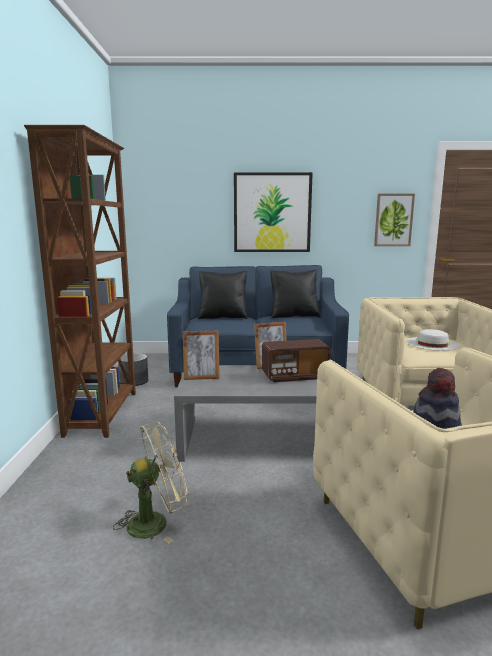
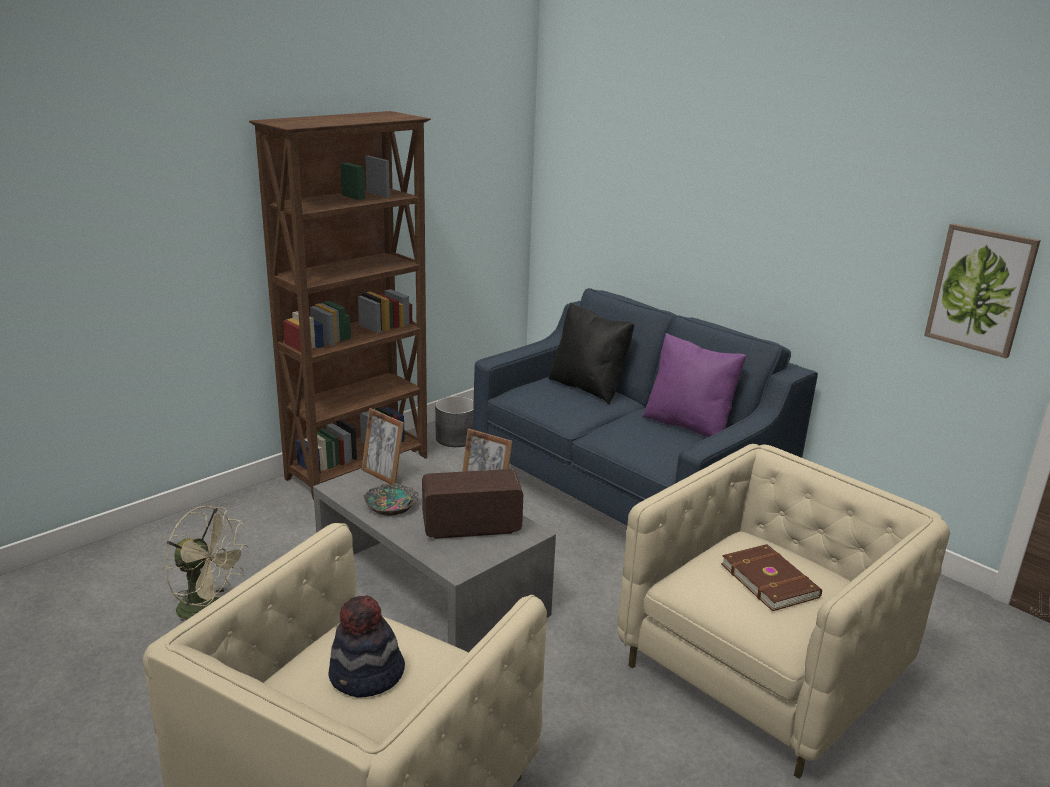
camera: 45 degrees right, 10 degrees up
picture [234,172,313,252] -> none
radio [262,339,331,382] -> radio turned 135 degrees clockwise [422,469,523,539]
black pillow [270,270,320,318] -> purple pillow [642,333,746,437]
white hat [406,329,460,351] -> brown book [721,544,822,611]
none -> bowl [364,483,418,516]

